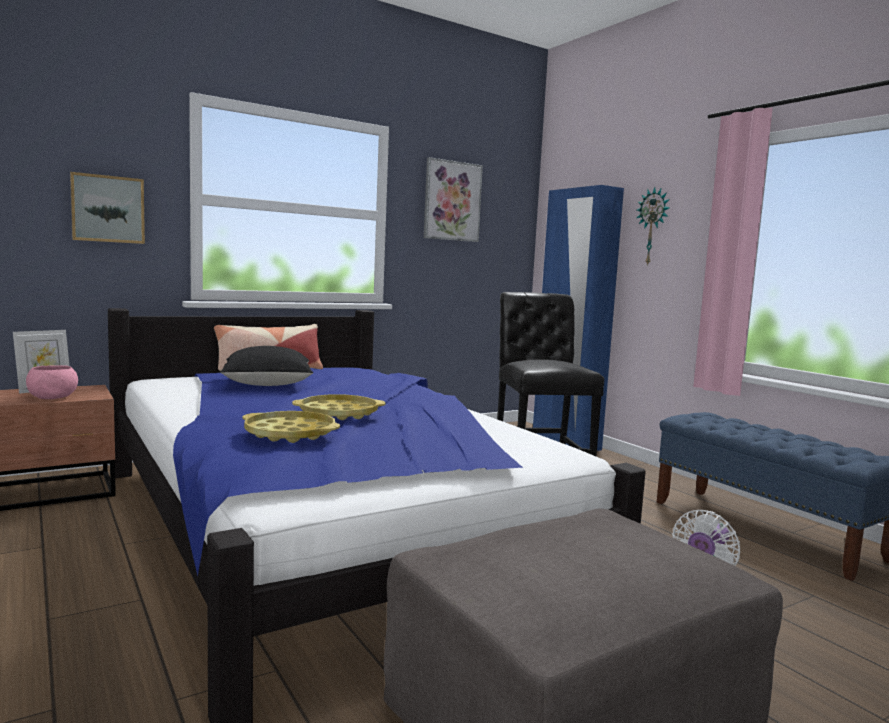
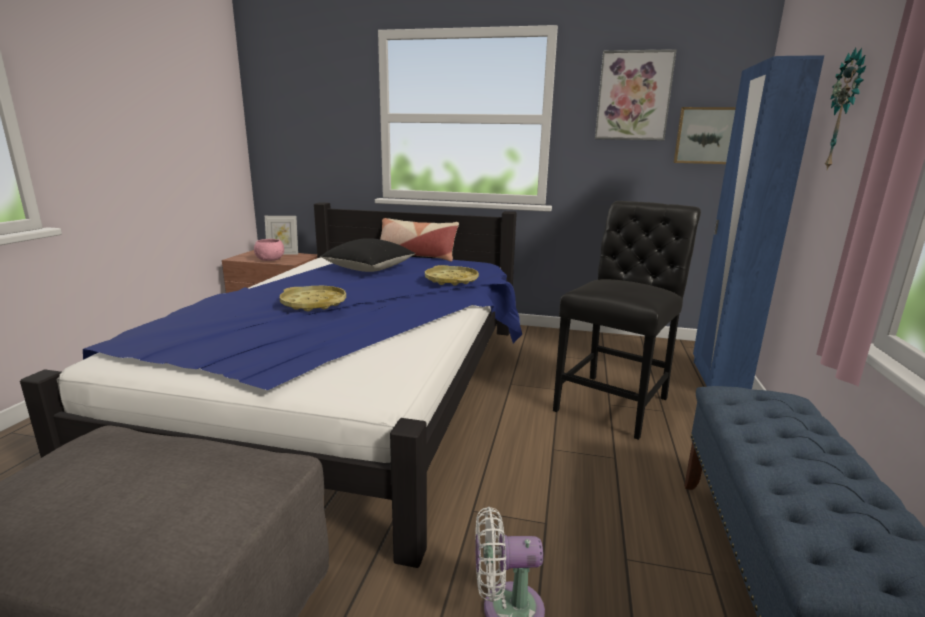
camera: 45 degrees right, 10 degrees up
picture [70,172,145,244] -> picture moved to [673,107,736,164]
yellow tray [242,411,340,443] -> yellow tray moved to [425,265,479,286]

